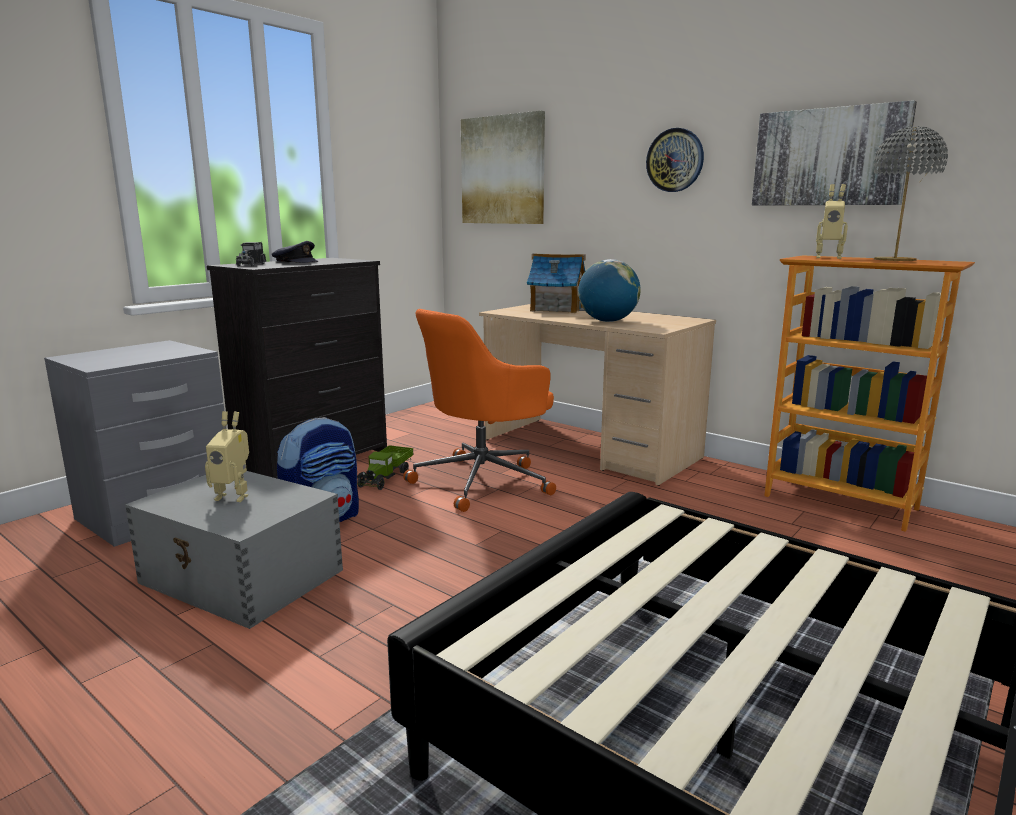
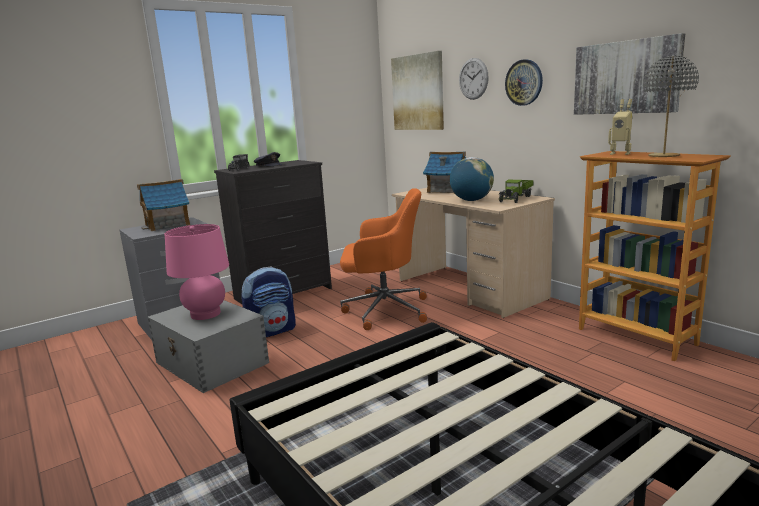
camera: 15 degrees right, 0 degrees up
toy robot [205,411,249,502] -> pink table lamp [165,224,229,320]
toy truck [357,445,413,490] -> toy truck moved to [499,180,534,203]
orange office chair [403,309,556,512] -> orange office chair turned 150 degrees counterclockwise [340,188,427,330]
none -> toy house [137,179,190,231]
none -> wall clock [459,58,489,100]

